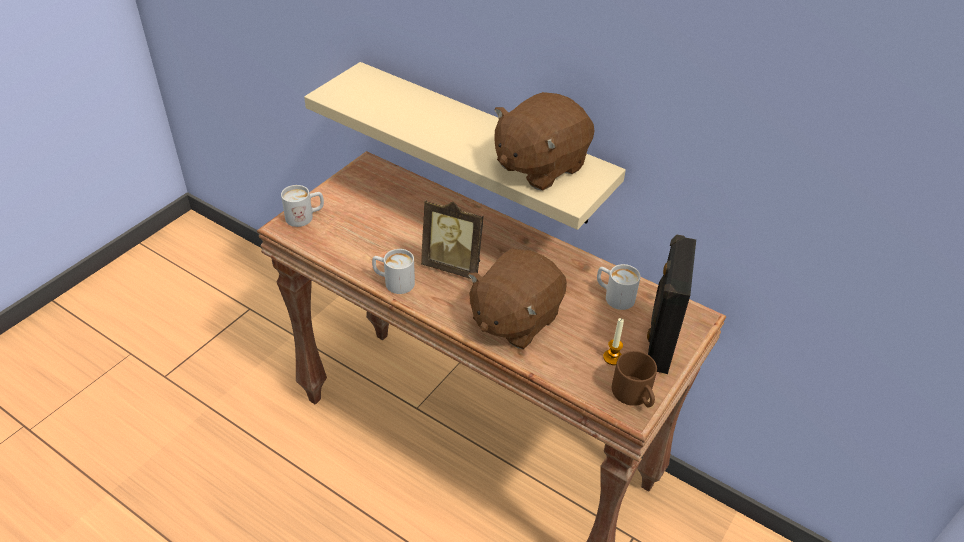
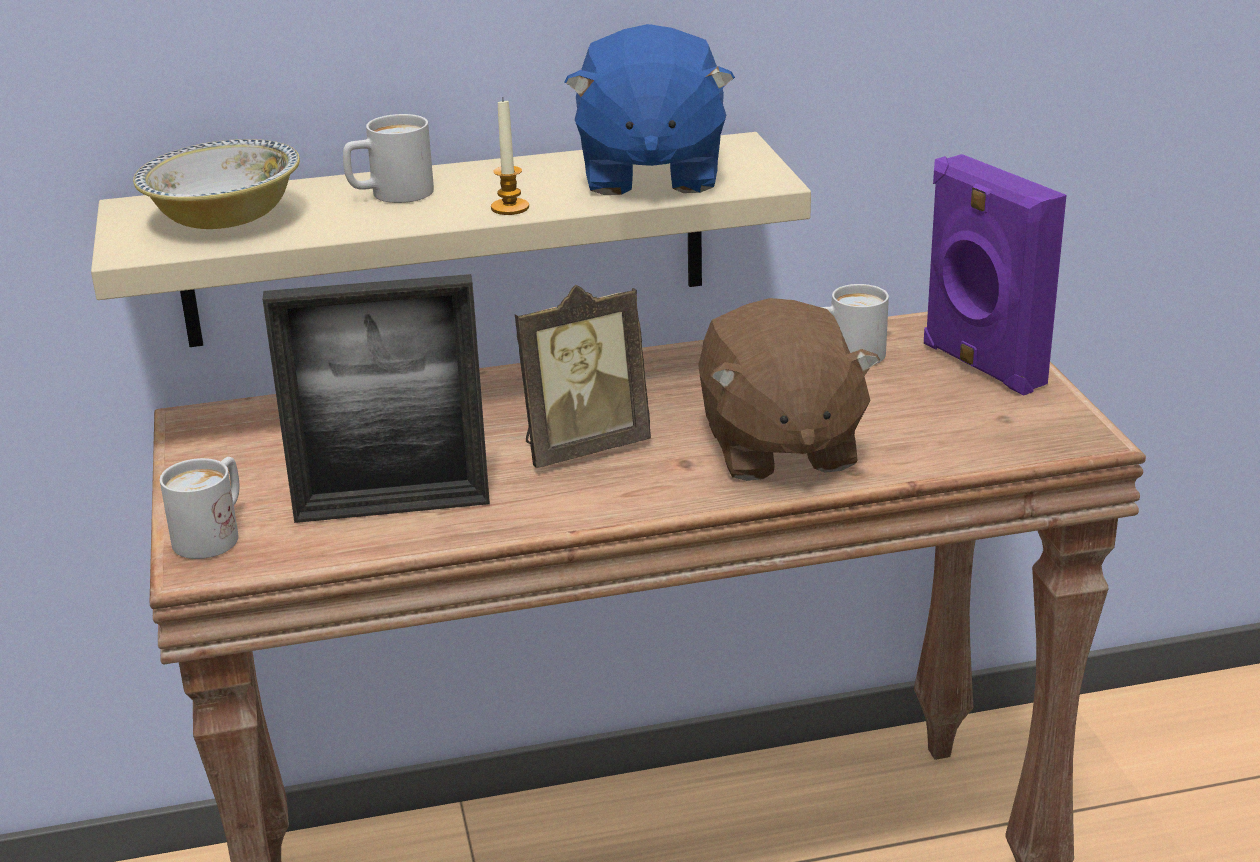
camera: 45 degrees left, 15 degrees down
white mug [372,249,415,294] -> white mug moved to [343,114,434,203]
brown plush toy [494,92,594,191] -> blue plush toy [565,24,735,195]
candle [603,318,624,365] -> candle moved to [491,97,529,215]
brown mug [612,351,657,408] -> none
black speaker [647,235,696,374] -> purple speaker [924,154,1067,396]
none -> bowl [133,139,300,229]
none -> picture frame [263,274,490,523]

